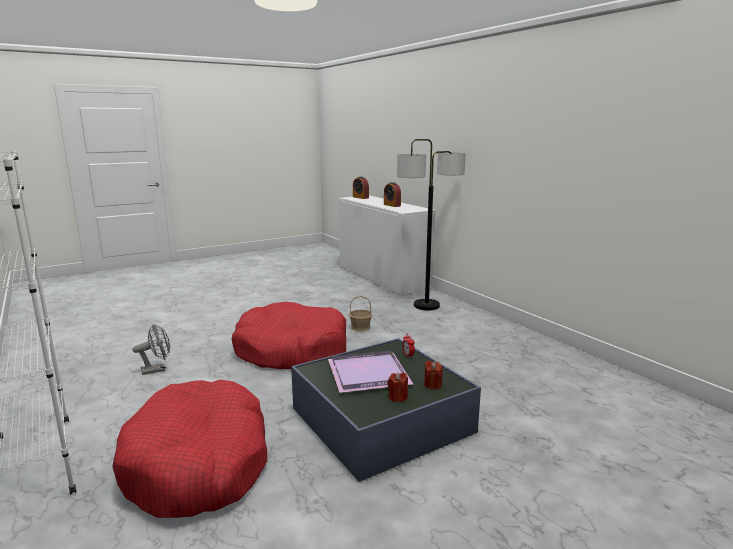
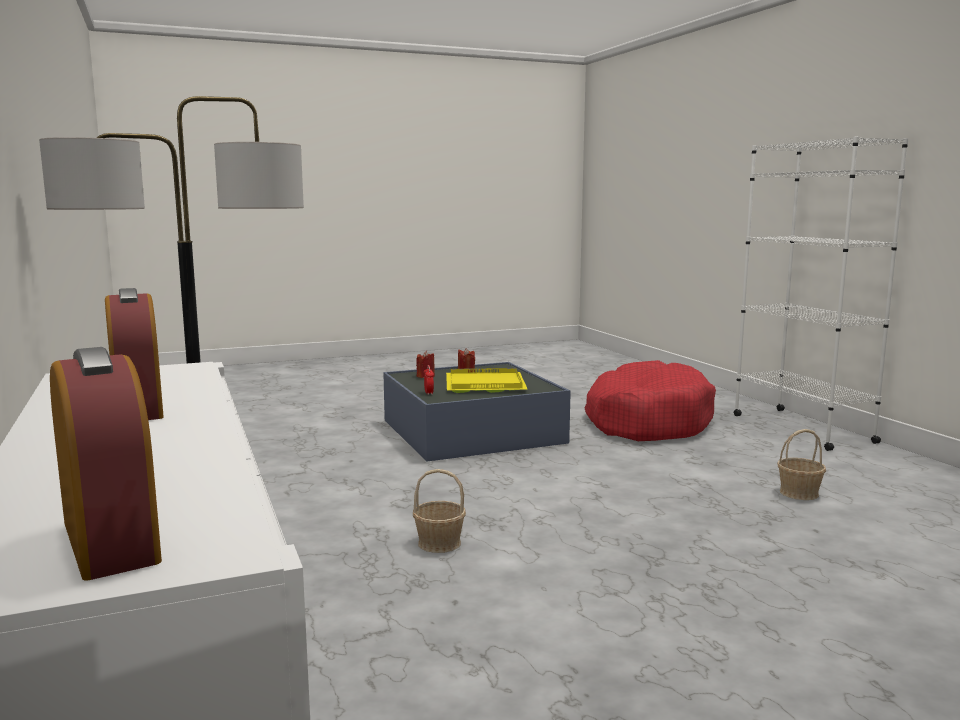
camera: 170 degrees left, 5 degrees down
grey fan [132,324,170,375] -> basket [777,429,826,500]
red dog bed [232,302,346,369] -> none
purple tray [328,350,413,393] -> yellow tray [446,368,528,393]

